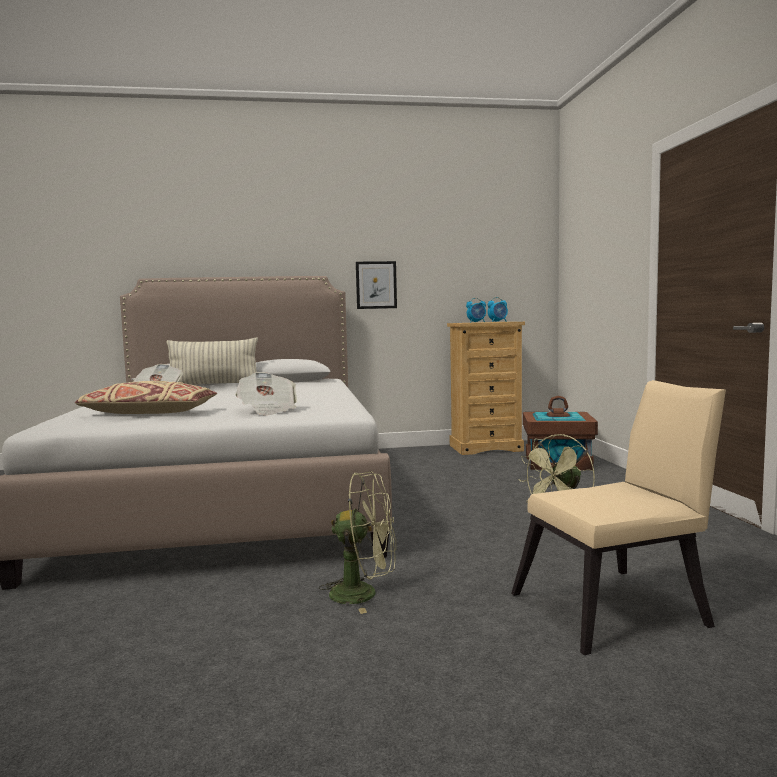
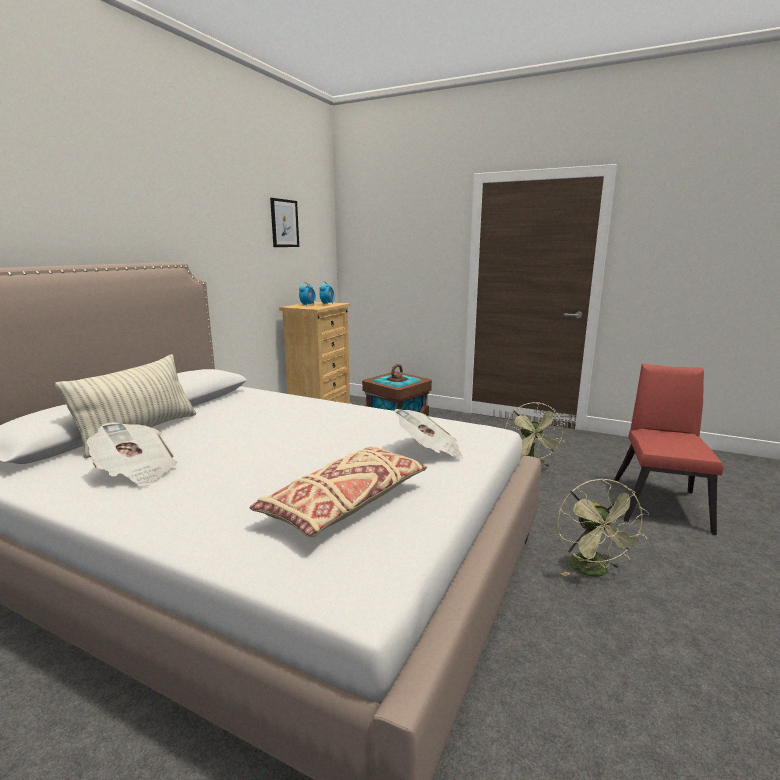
camera: 55 degrees left, 10 degrees up
green fan [318,472,396,614] -> green fan turned 135 degrees clockwise [557,478,649,577]
picture [356,261,397,309] -> picture moved to [270,198,299,247]
beige chair [511,380,726,655] -> red chair [614,363,724,535]

